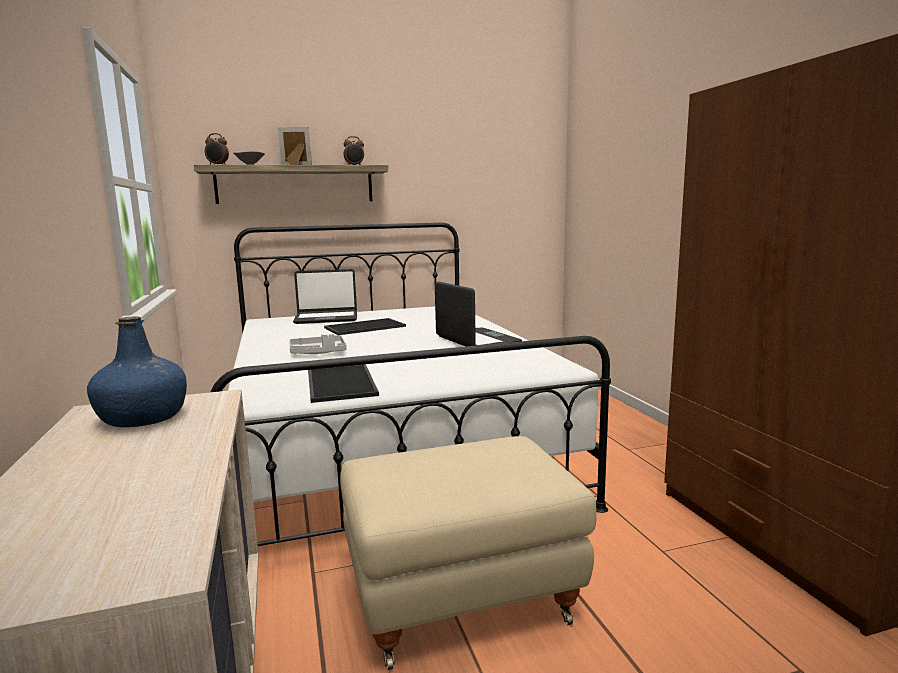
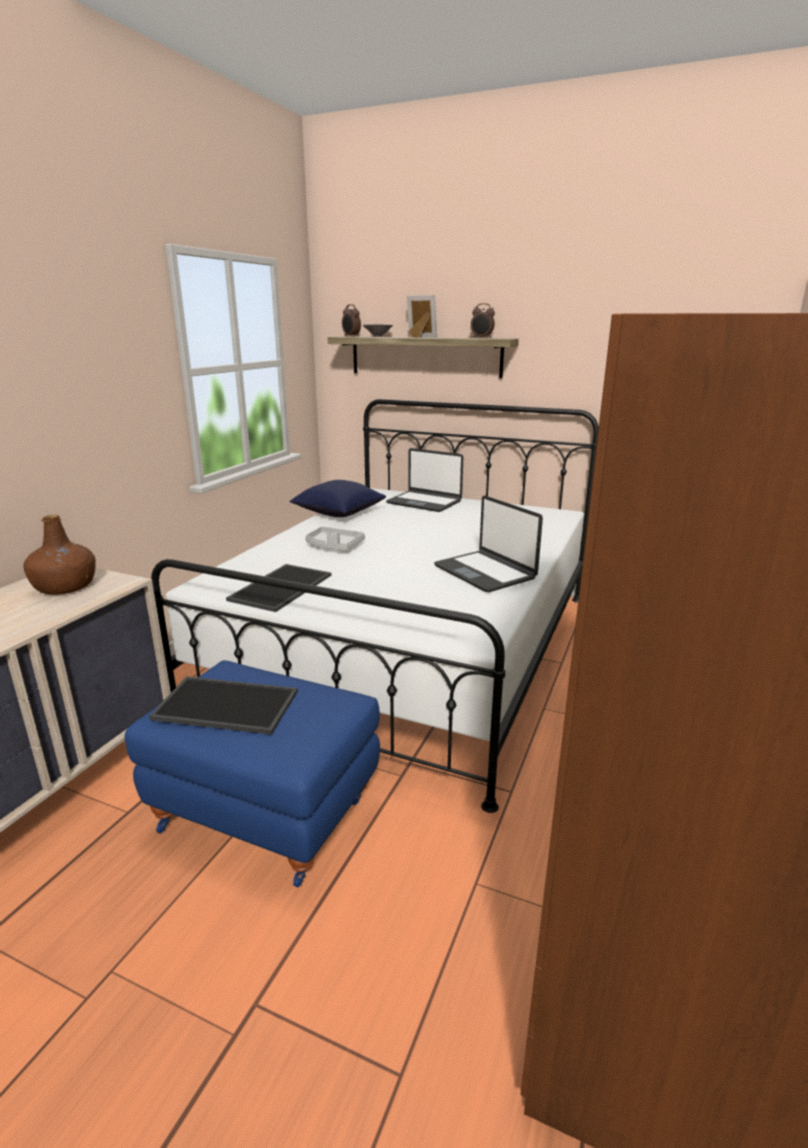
camera: 40 degrees right, 10 degrees up
blue bottle [87,316,187,427] -> brown bottle [23,515,96,595]
tray [324,318,406,335] -> tray moved to [149,676,298,735]
beige ottoman [340,436,597,670] -> blue ottoman [125,660,380,887]
laptop [435,281,522,347] -> laptop turned 135 degrees clockwise [434,496,543,592]
none -> blue pillow [289,480,386,517]

